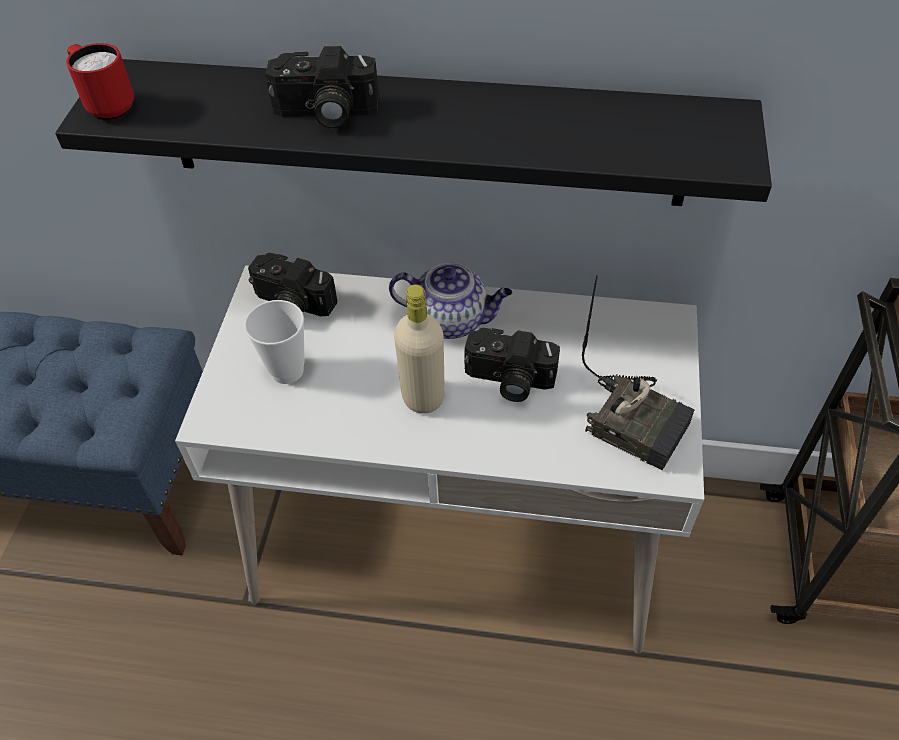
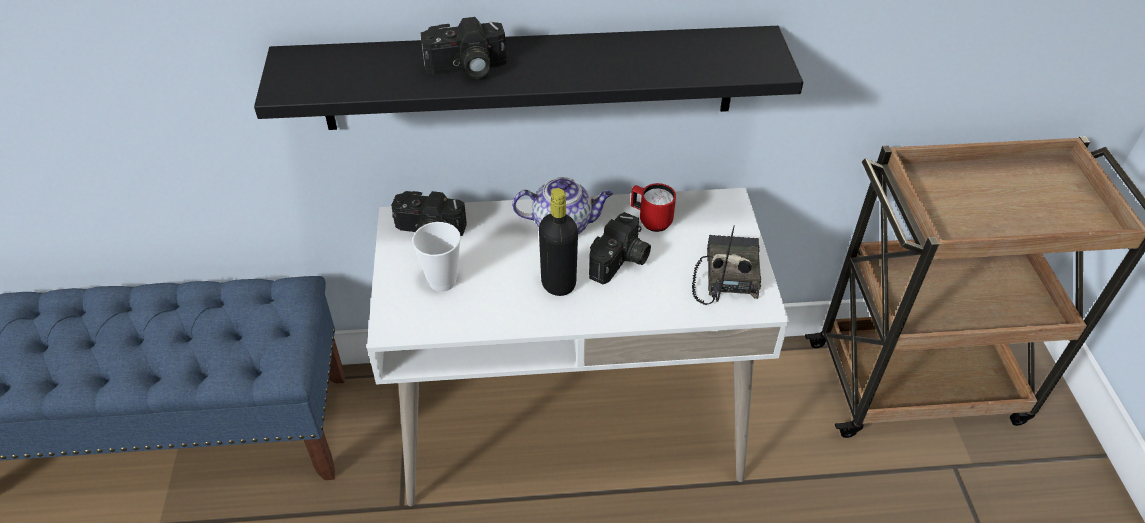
camera: 15 degrees left, 5 degrees down
red mug [66,43,134,120] -> red mug moved to [631,183,676,232]
beige bottle [394,284,445,414] -> black bottle [539,188,578,296]
camera [464,328,560,402] -> camera turned 60 degrees counterclockwise [589,212,651,284]
radio [582,275,695,470] -> radio turned 105 degrees counterclockwise [692,225,761,305]

